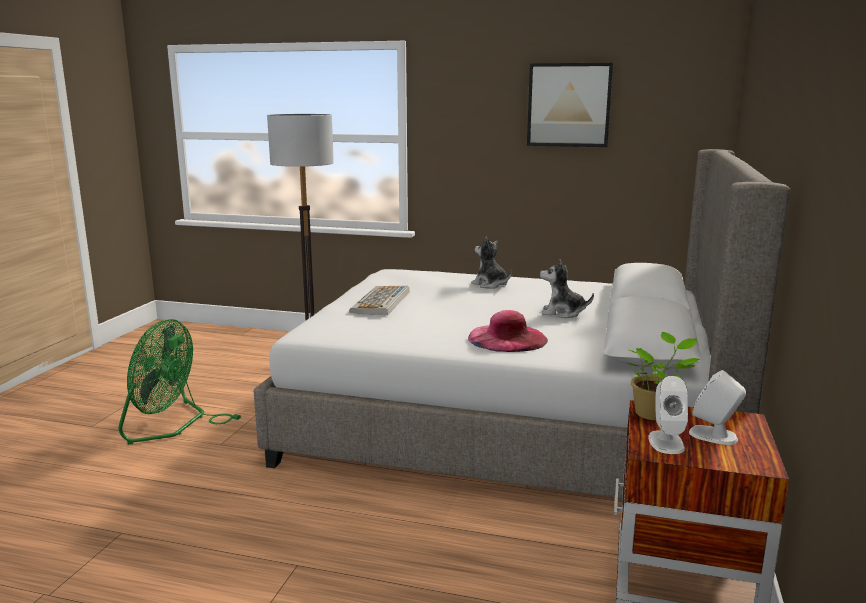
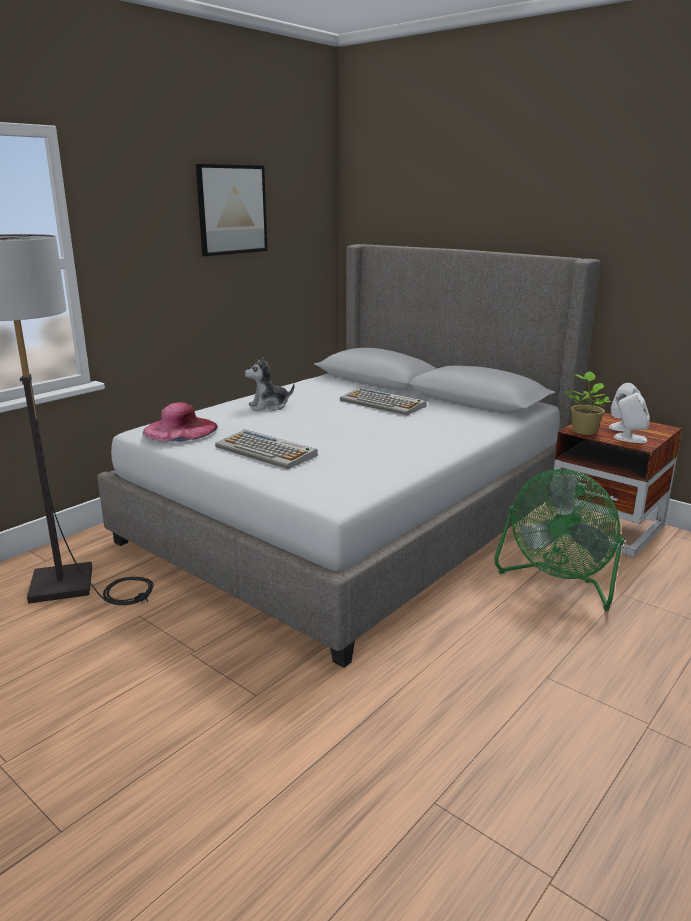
camera: 65 degrees left, 5 degrees up
green fan [118,319,241,445] -> green fan moved to [495,469,625,611]
pink hat [468,310,548,352] -> pink hat moved to [143,402,218,442]
plush toy [540,259,594,318] -> keyboard [340,388,427,415]

